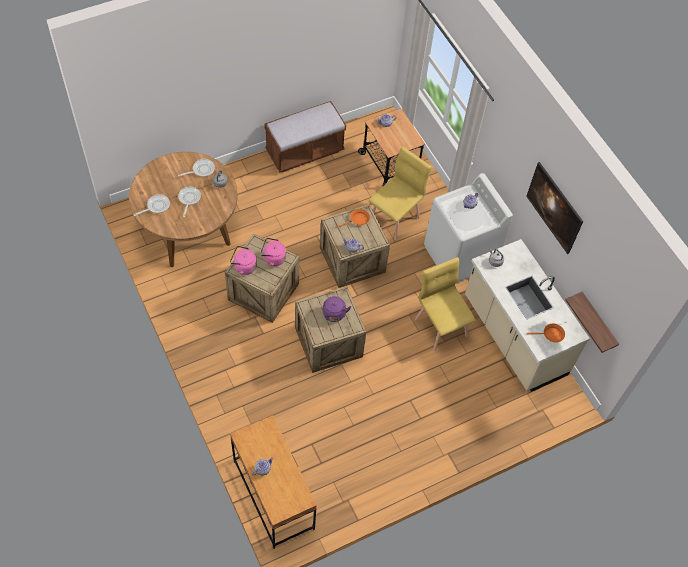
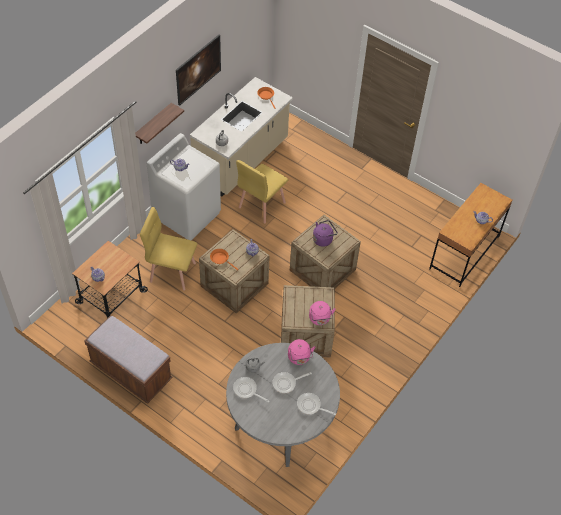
camera: 115 degrees left, 5 degrees down
brown dining table [129,152,238,267] -> grey dining table [226,343,340,467]
pink kettle [260,238,286,266] -> pink kettle moved to [288,339,315,365]
shelf [565,292,619,353] -> shelf moved to [135,103,184,144]

